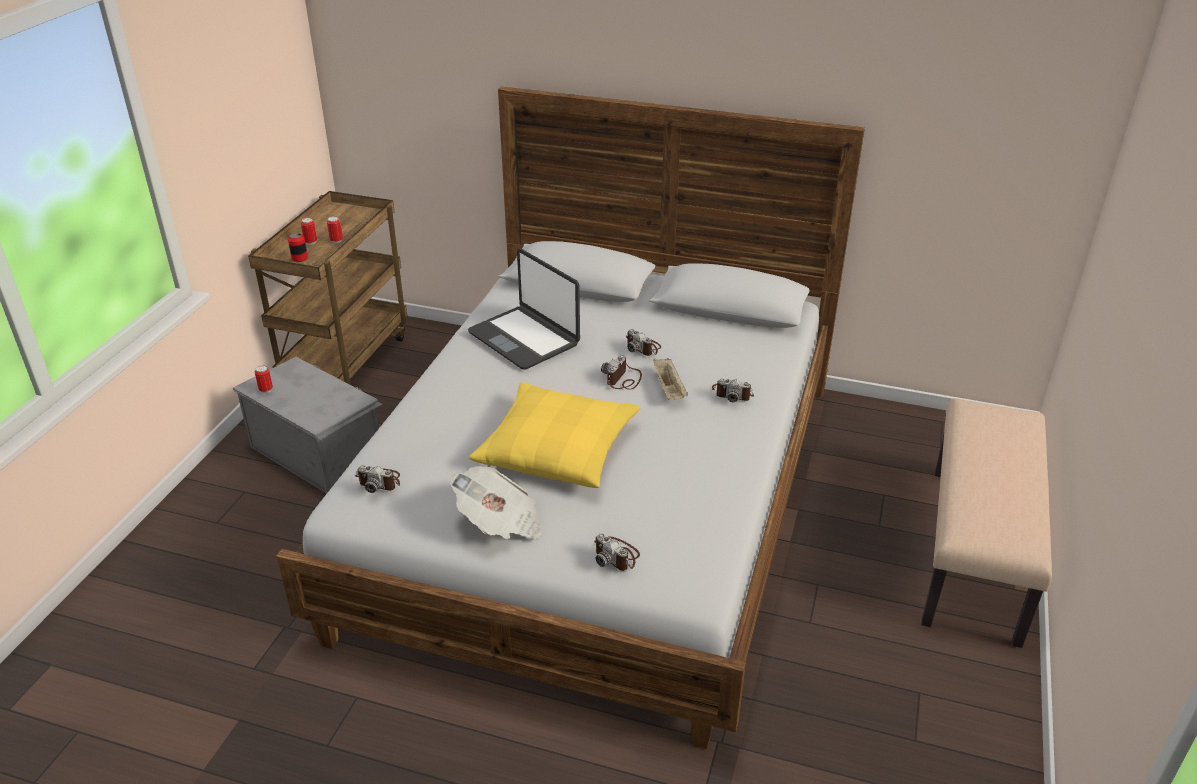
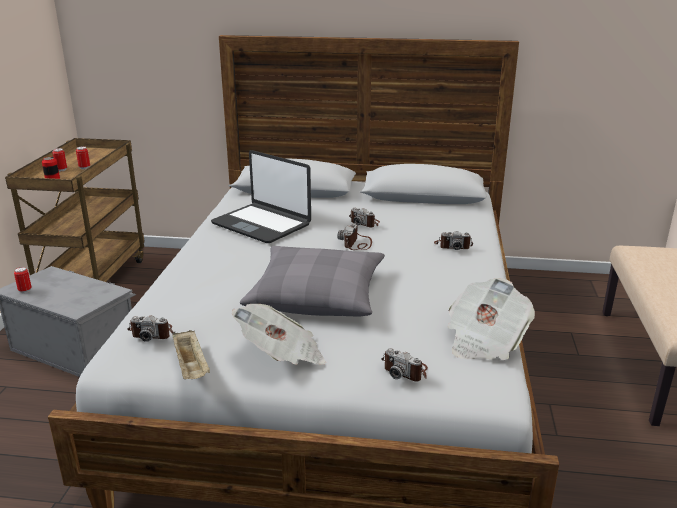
camera: 10 degrees left, 10 degrees down
yellow pillow [469,382,640,488] -> grey pillow [240,246,385,316]
beige tray [653,358,688,400] -> beige tray moved to [172,330,210,380]
none -> newspaper [447,278,535,360]

